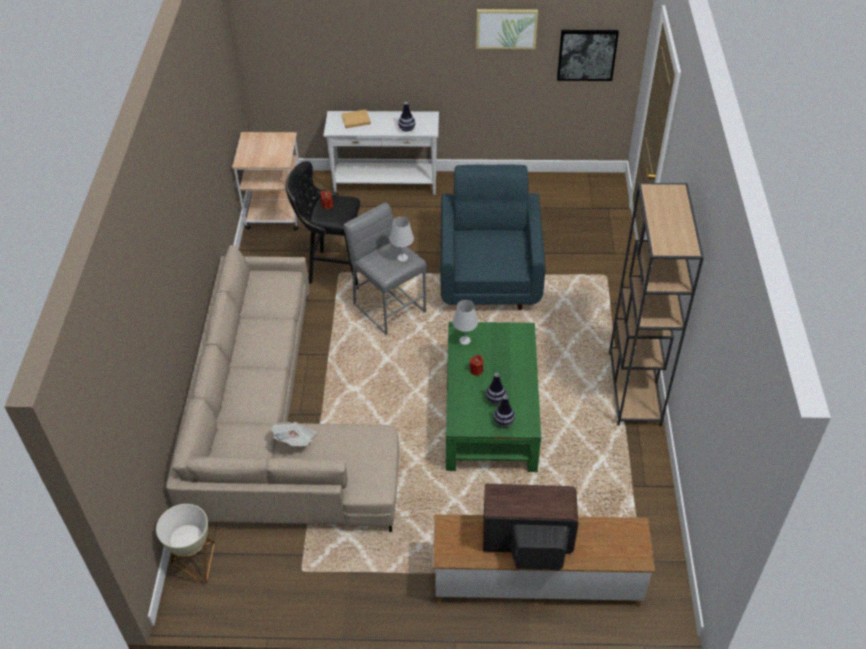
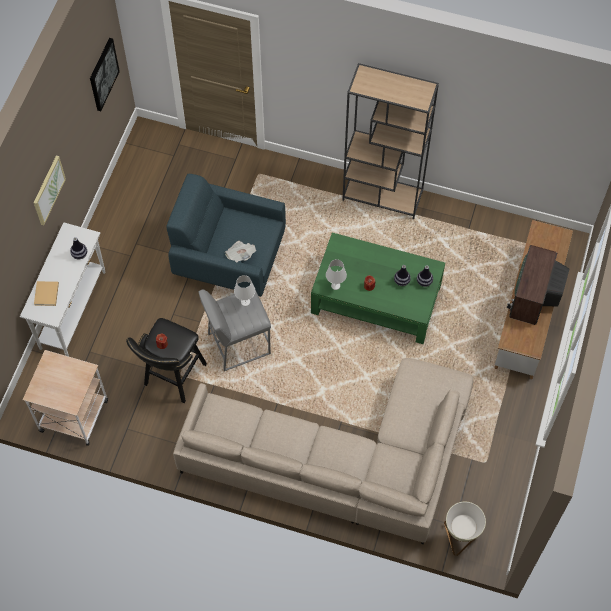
camera: 75 degrees left, 15 degrees up
newspaper [271,422,317,446] -> newspaper moved to [225,241,256,263]
picture [476,9,538,49] -> picture moved to [34,156,66,225]

